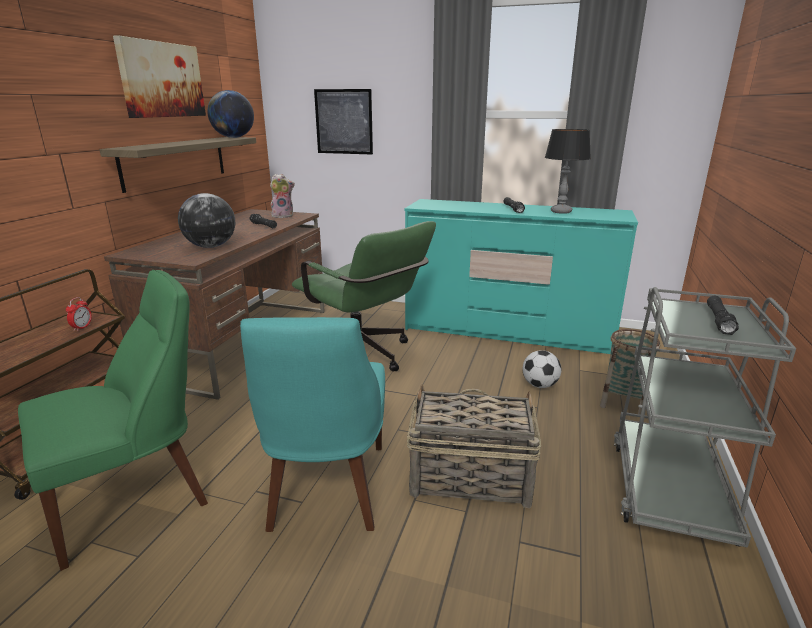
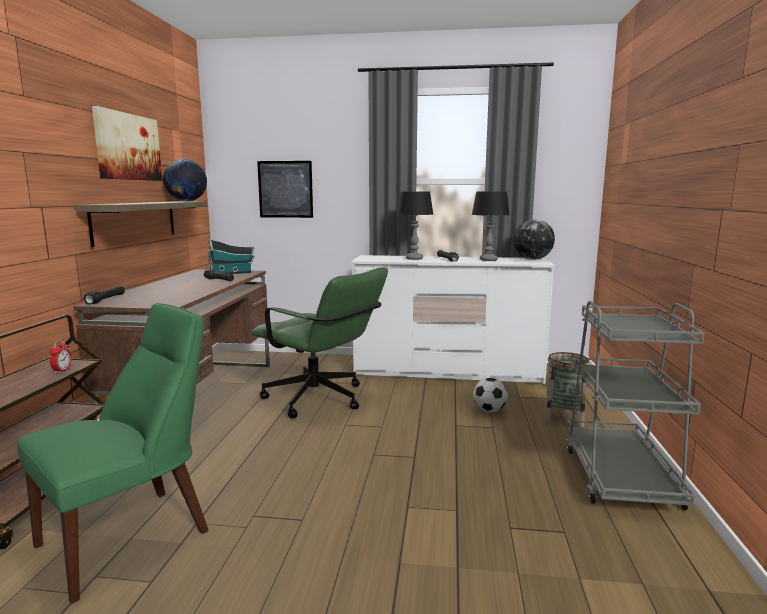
camera: 10 degrees left, 10 degrees down
globe [178,193,235,248] -> globe moved to [513,219,555,260]
turquoise chair [240,317,385,532] -> none
plush toy [270,174,295,218] -> toy house [207,240,255,274]
turquoise dresser [405,199,638,354] -> white dresser [351,255,555,385]
basket [407,384,541,508] -> none
black flashlight [707,296,739,335] -> black flashlight moved to [83,286,125,304]
none -> table lamp [397,192,433,260]

